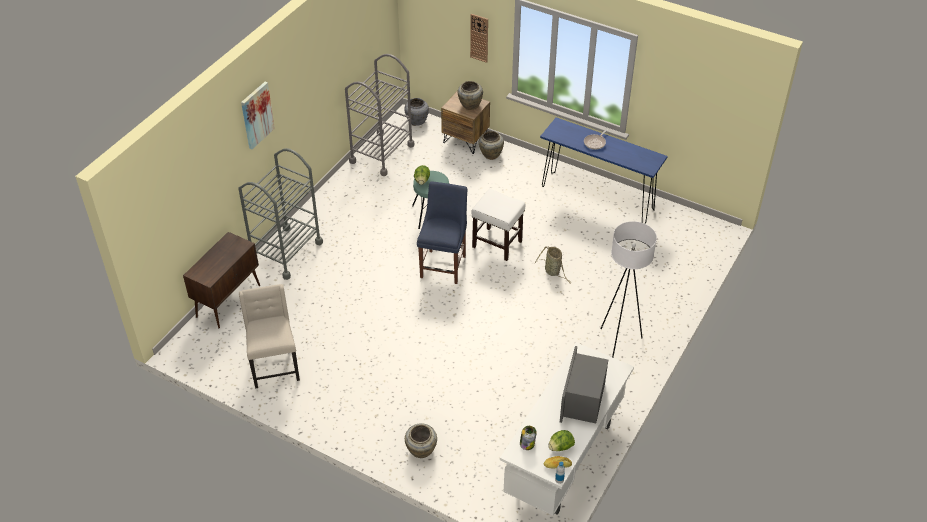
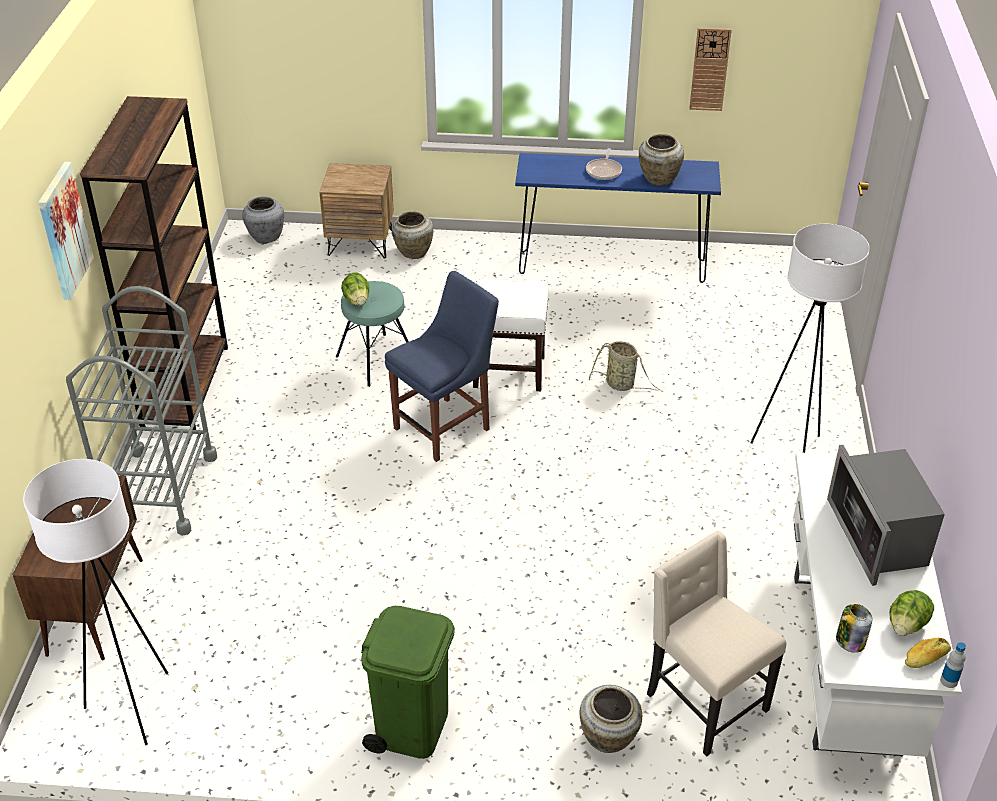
camera: 25 degrees left, 5 degrees down
beige chair [239,284,300,389] -> beige chair moved to [647,531,786,756]
grey cart [345,54,414,176] -> none
blue chair [417,181,467,284] -> blue chair turned 60 degrees clockwise [385,271,499,462]
beige vase [458,81,483,110] -> beige vase moved to [639,134,684,186]
wall clock [470,14,488,63] -> wall clock moved to [689,28,732,111]
none -> white floor lamp [23,459,168,745]
none -> brown bookcase [80,96,228,430]
none -> green trash can [361,606,455,759]

